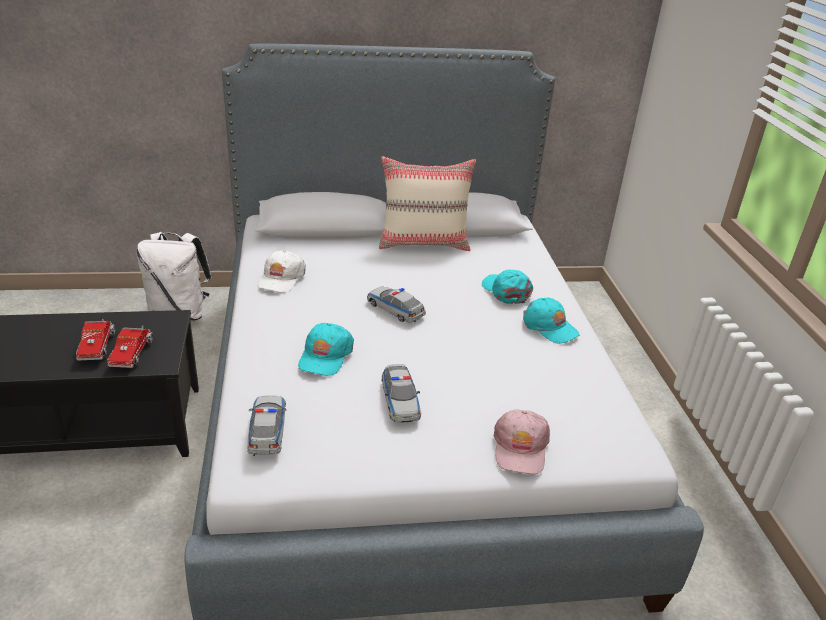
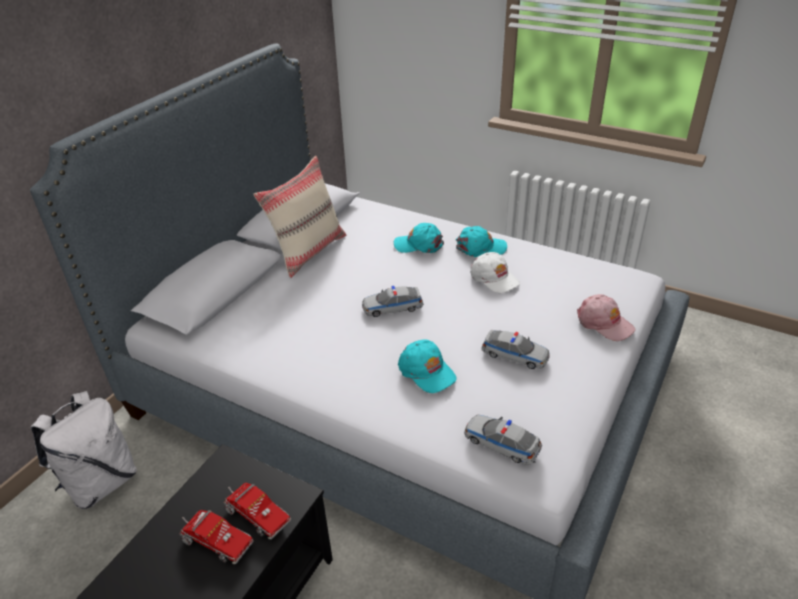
camera: 50 degrees left, 5 degrees up
white cap [257,250,306,293] -> white cap moved to [470,252,520,294]

